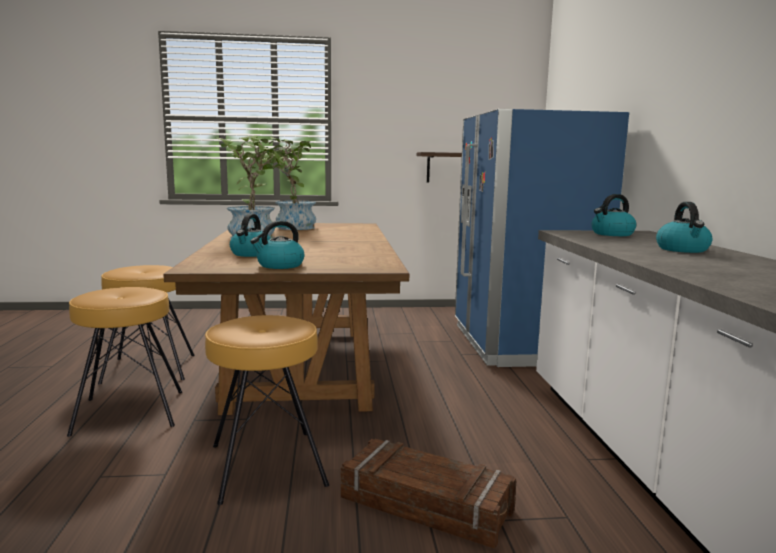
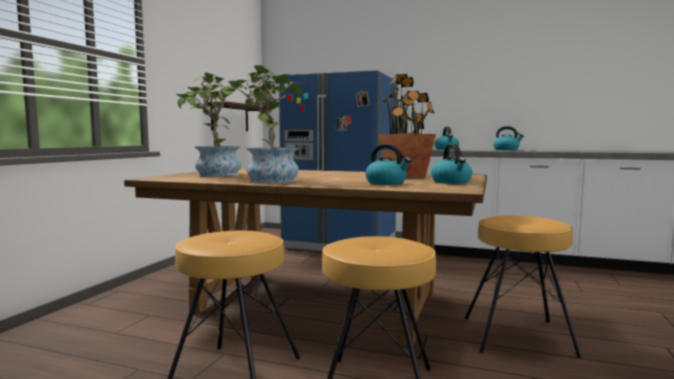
camera: 65 degrees left, 5 degrees down
crate [341,439,517,549] -> none
none -> potted plant [378,74,436,178]

